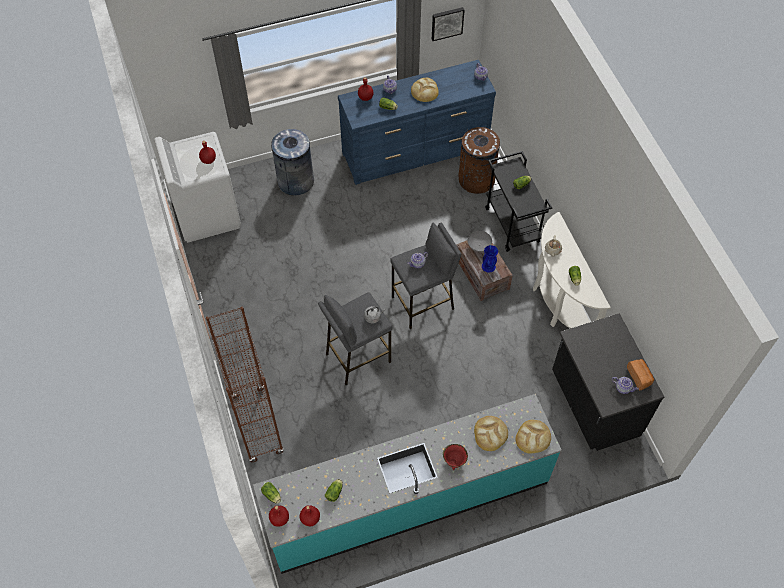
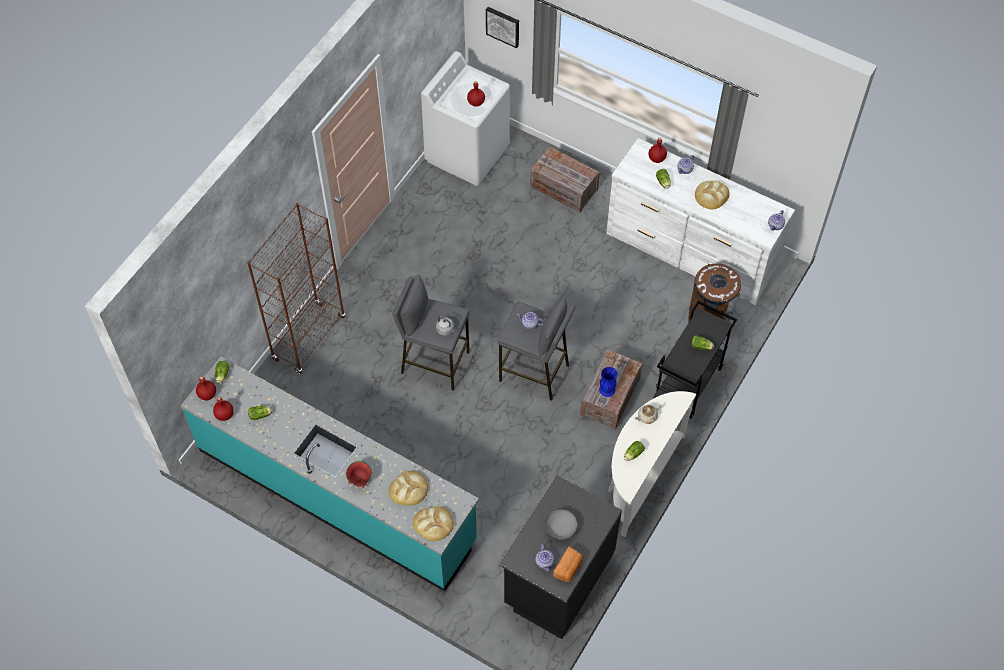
camera: 50 degrees right, 0 degrees up
grey trash can [271,129,314,196] -> crate [530,146,600,213]
blue dresser [338,60,496,185] -> white dresser [606,138,795,305]
picture [432,7,465,41] -> picture moved to [486,7,519,48]
grey bowl [468,231,492,252] -> grey bowl moved to [545,509,577,539]

